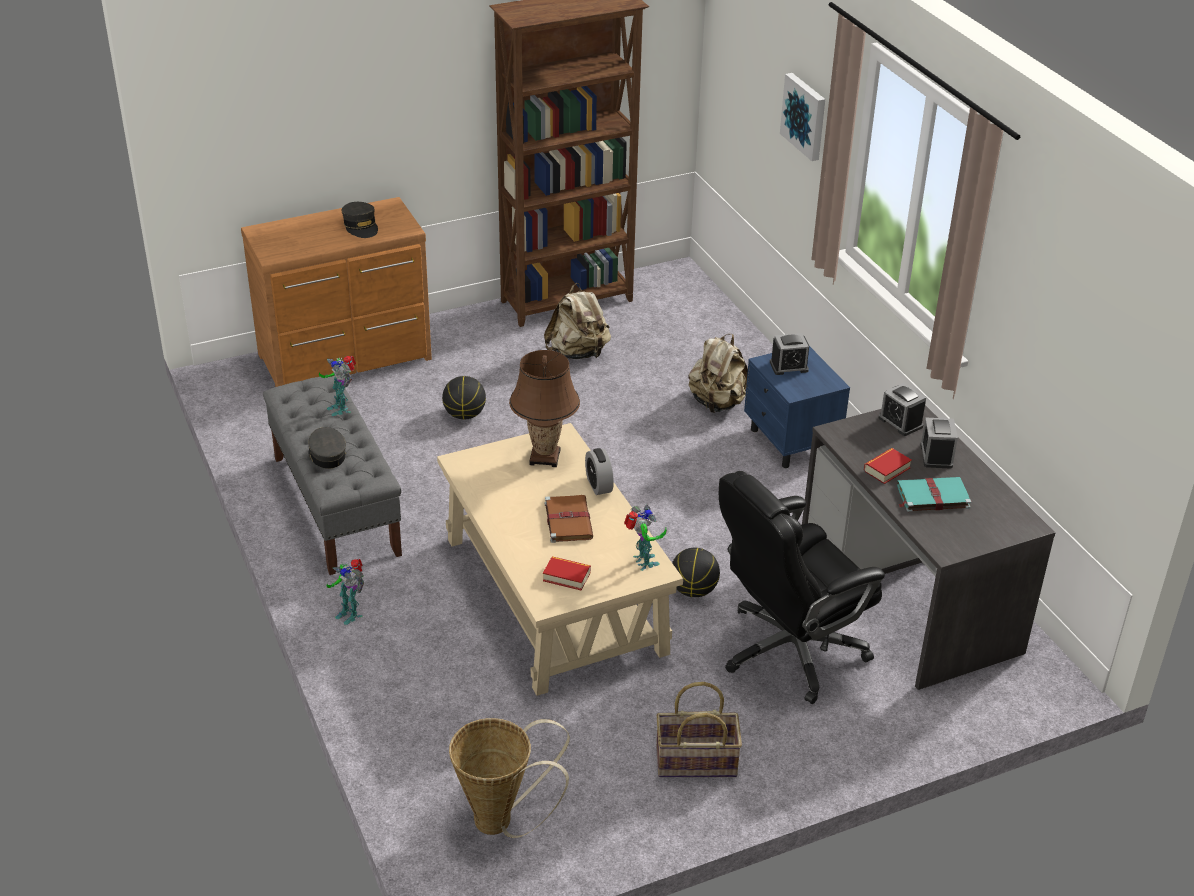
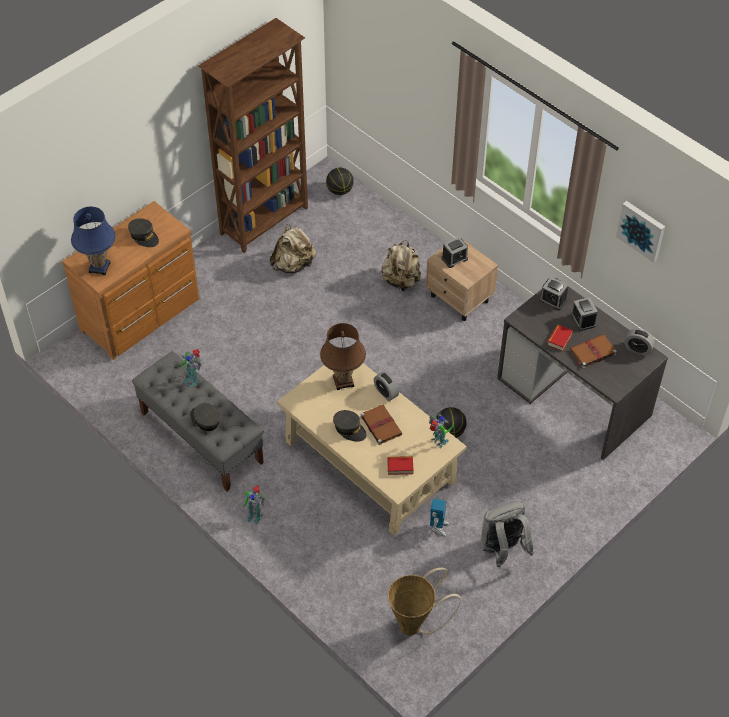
camera: 20 degrees left, 15 degrees up
basketball [442,376,486,419] -> basketball moved to [326,168,354,195]
basket [656,682,742,777] -> grey backpack [481,501,534,567]
black office chair [719,471,885,704] -> none
blue nightstand [744,346,850,468] -> beige nightstand [426,236,498,321]
picture [780,73,825,161] -> picture moved to [616,201,665,263]
turquoise book [897,477,972,512] -> brown book [570,334,617,368]
none -> blue table lamp [71,207,116,275]
none -> grey cap [333,410,367,442]
none -> toy robot [430,499,449,537]
none -> alarm clock [624,329,655,356]

